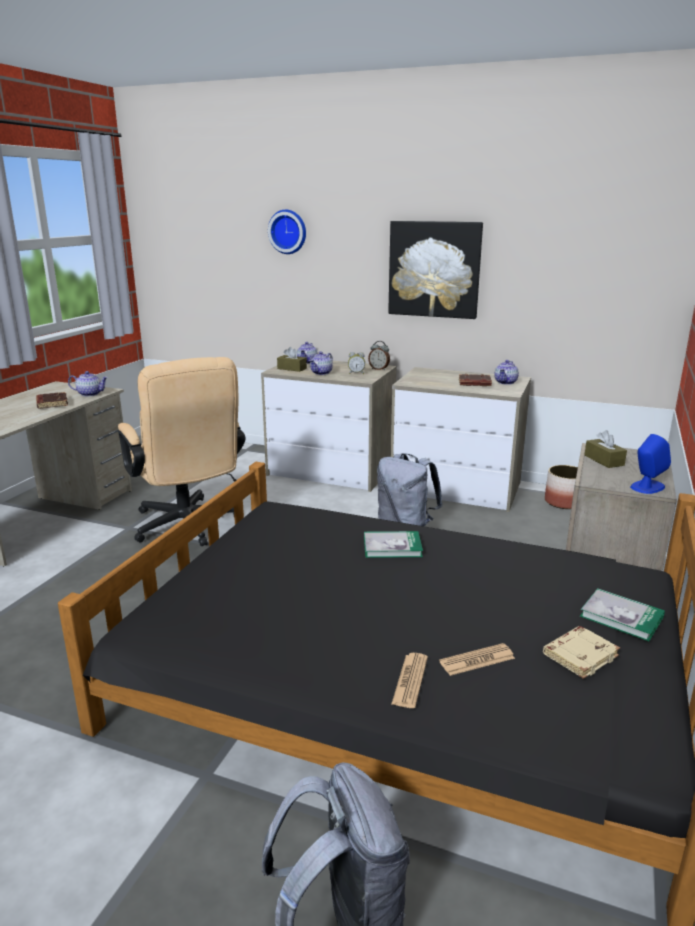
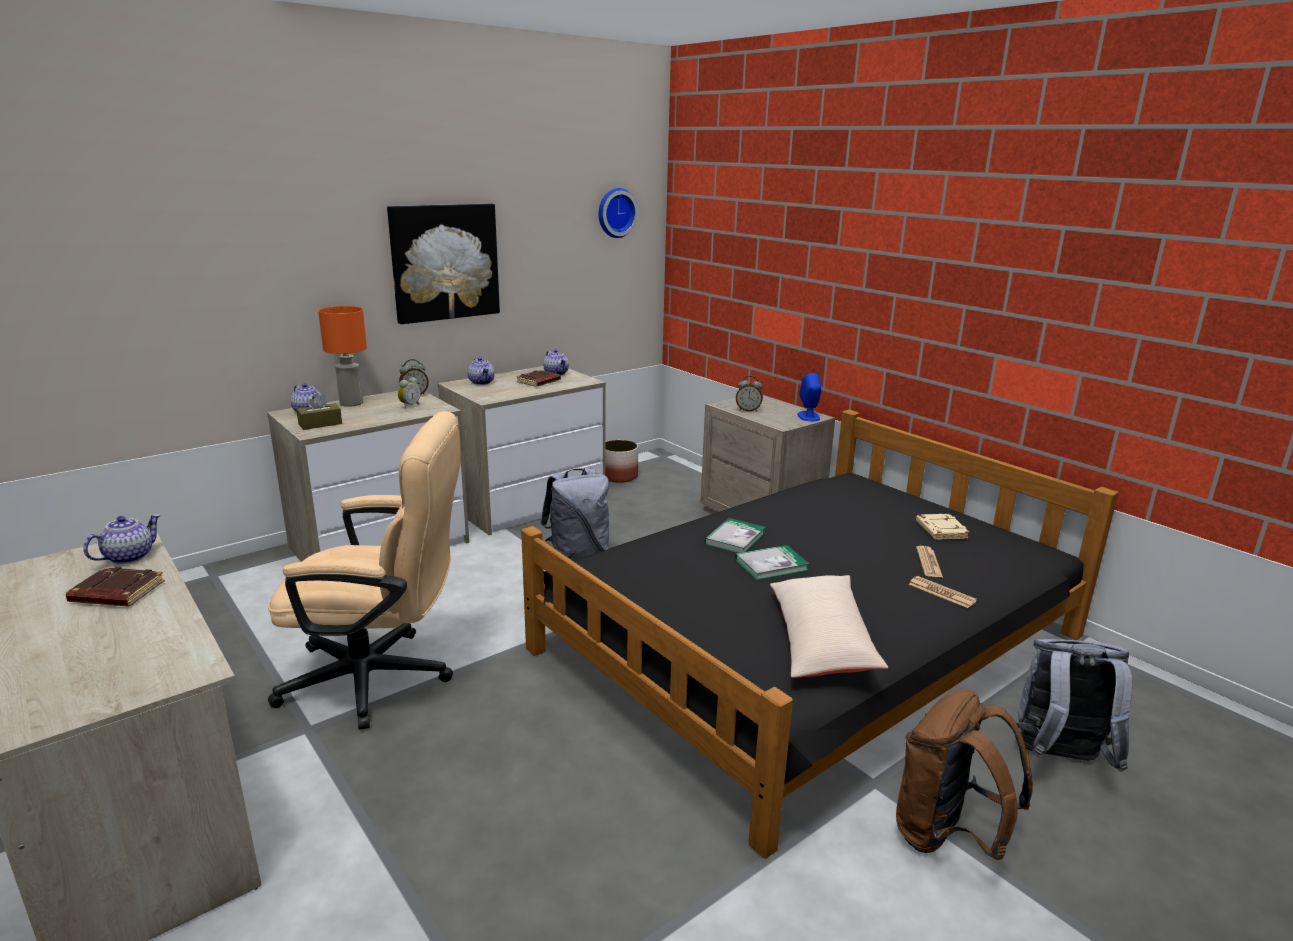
camera: 60 degrees left, 0 degrees up
wall clock [268,210,306,254] -> wall clock moved to [599,188,638,238]
teapot [310,351,333,375] -> teapot moved to [468,357,495,385]
book [580,588,665,641] -> book moved to [735,545,810,580]
brown tissue box [585,430,627,468] -> alarm clock [736,376,763,412]
none -> orange table lamp [318,306,367,407]
none -> beige pillow [770,575,888,678]
none -> brown backpack [896,689,1033,860]

